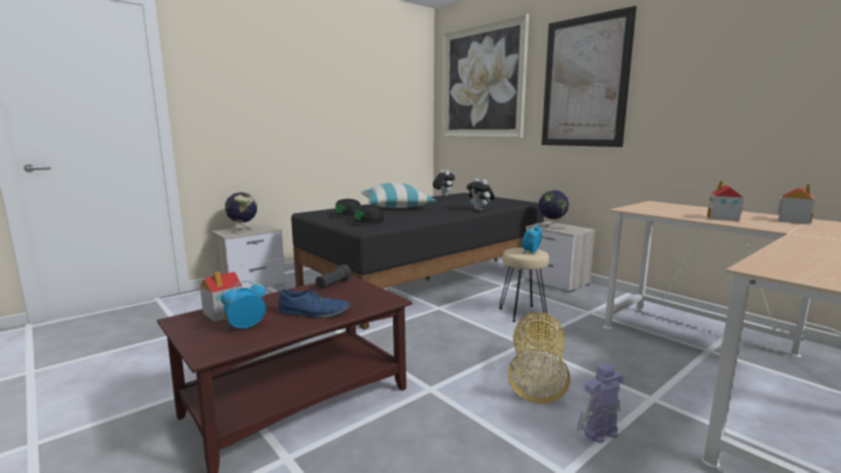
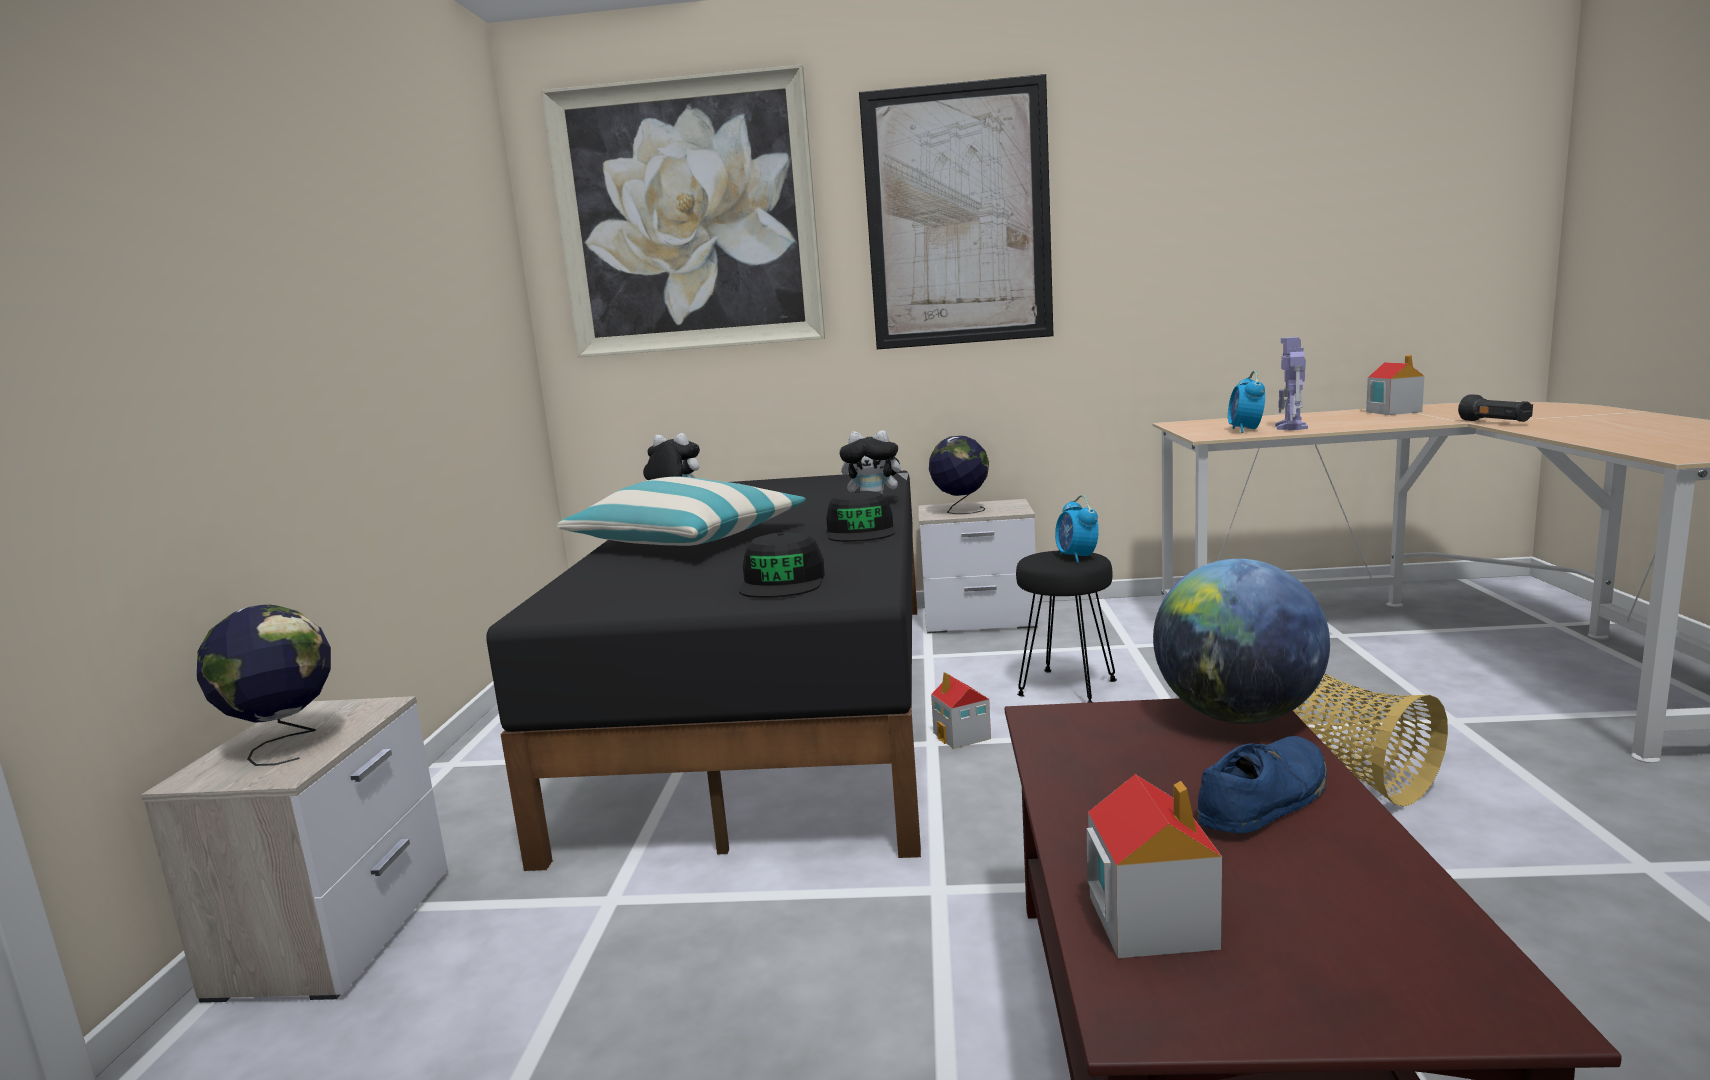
camera: 45 degrees left, 0 degrees up
alarm clock [221,281,266,329] -> alarm clock moved to [1228,371,1265,433]
black flashlight [315,265,351,289] -> black flashlight moved to [1458,394,1533,422]
black cap [328,199,361,218] -> black cap moved to [826,491,895,542]
beige stool [499,248,549,322] -> black stool [1016,550,1117,703]
toy robot [577,363,624,443] -> toy robot moved to [1275,337,1308,430]
toy house [707,181,744,221] -> toy house moved to [931,672,991,749]
none -> globe [1153,559,1330,724]

